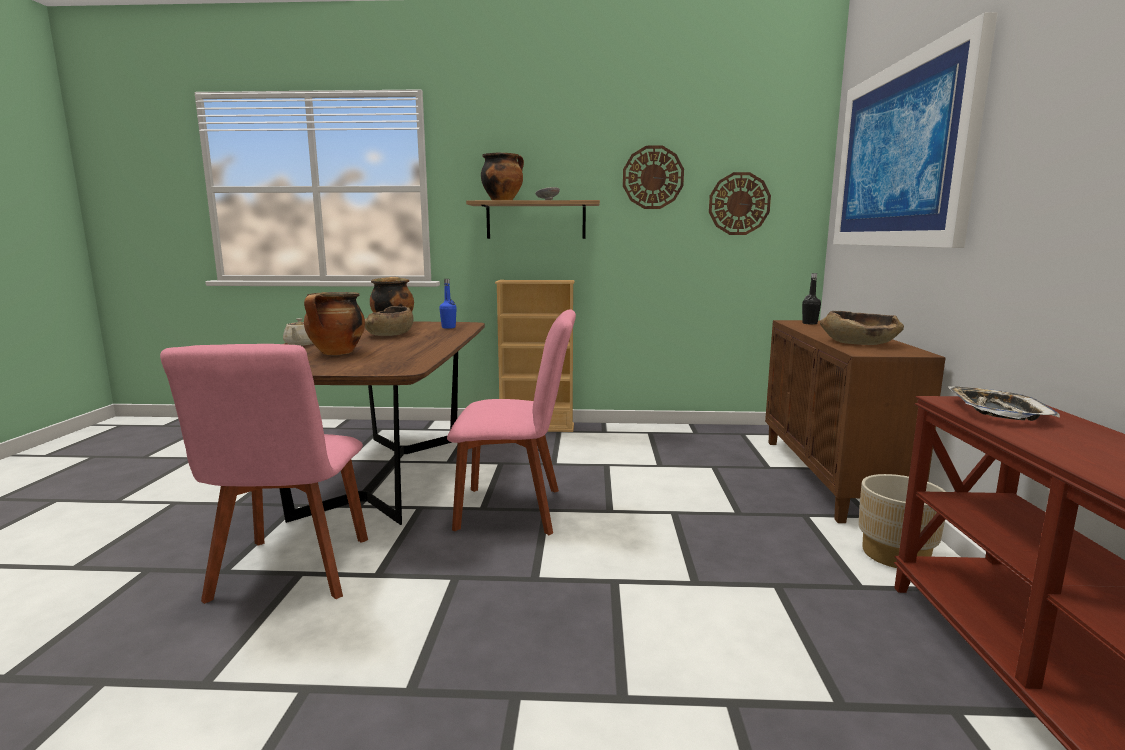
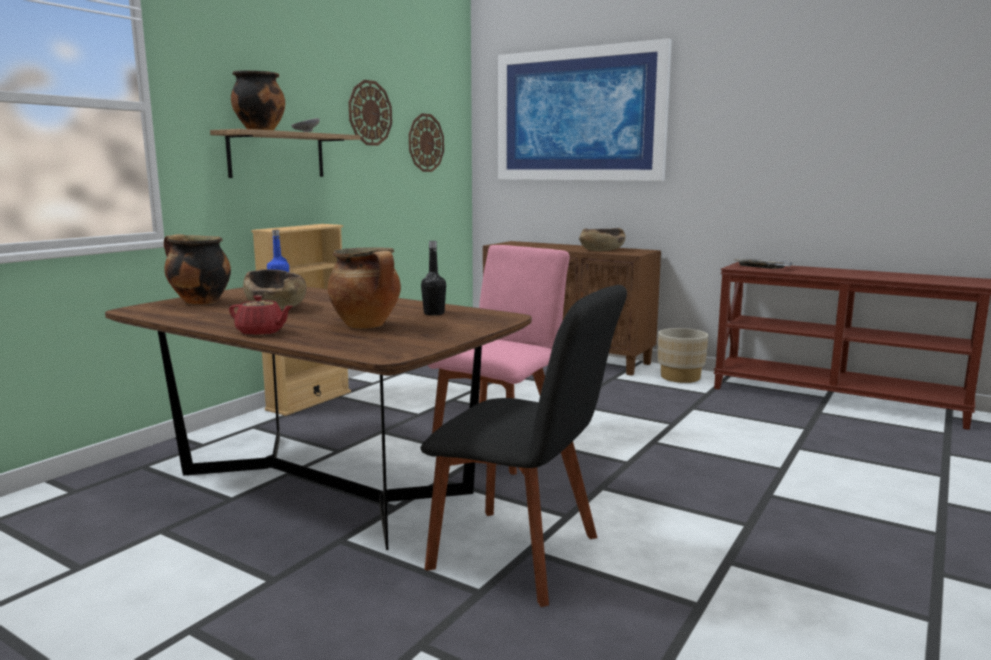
camera: 60 degrees left, 0 degrees up
pink chair [160,344,368,604] -> black chair [421,285,627,607]
beige teapot [283,318,313,346] -> red teapot [229,295,293,335]
black bottle [802,273,821,325] -> black bottle moved to [421,241,446,316]

